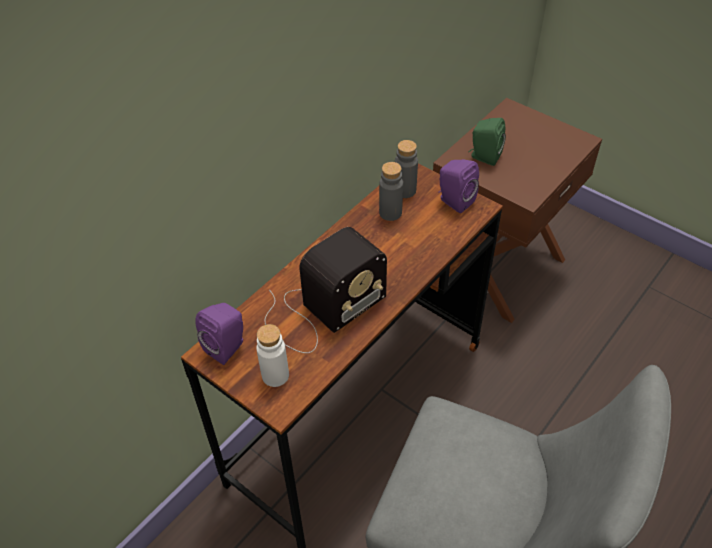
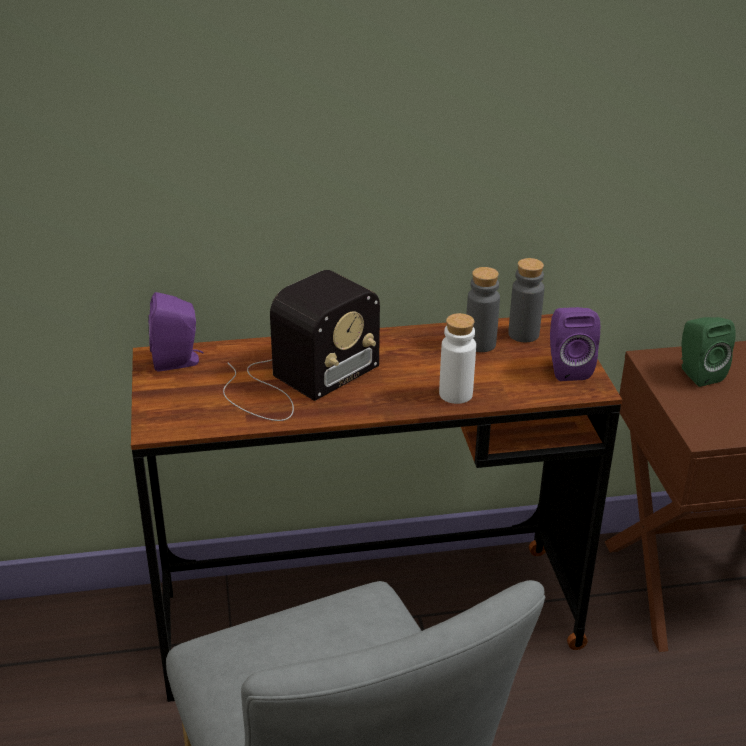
camera: 40 degrees right, 15 degrees down
white bottle [256,324,289,387] -> white bottle moved to [439,313,476,404]
radio [265,227,387,353] -> radio turned 45 degrees counterclockwise [223,270,380,421]

